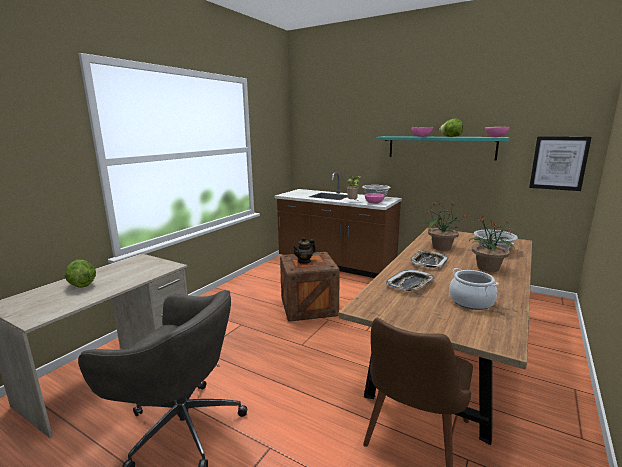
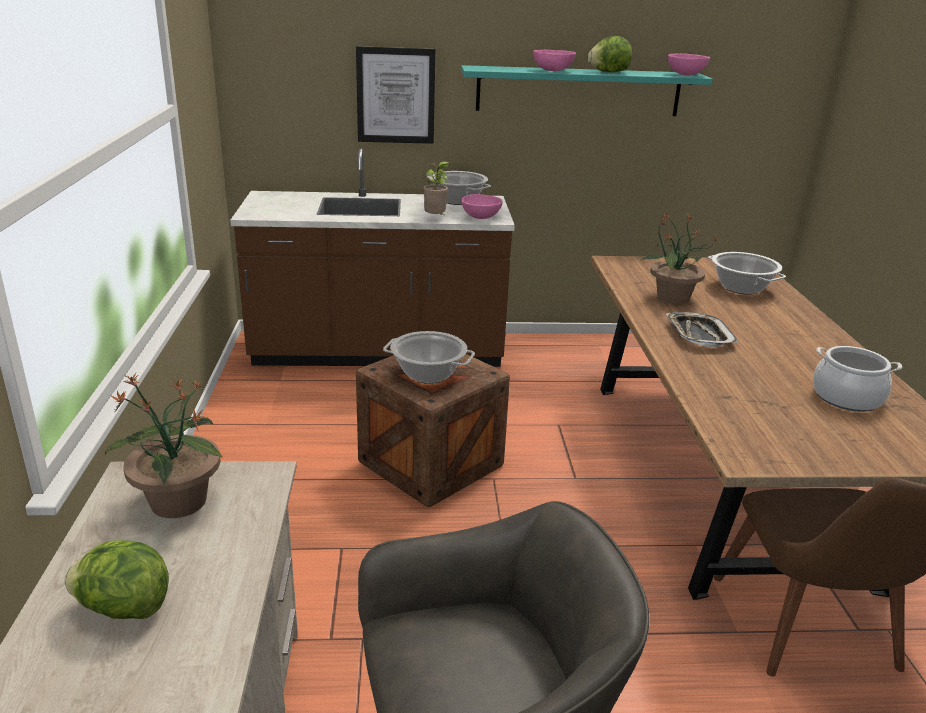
camera: 35 degrees left, 10 degrees up
teapot [293,237,316,264] -> cooking pot [383,331,475,384]
tray [386,270,435,291] -> none
potted plant [469,215,514,272] -> potted plant moved to [105,373,223,518]
picture [529,136,591,191] -> picture moved to [356,46,435,144]

